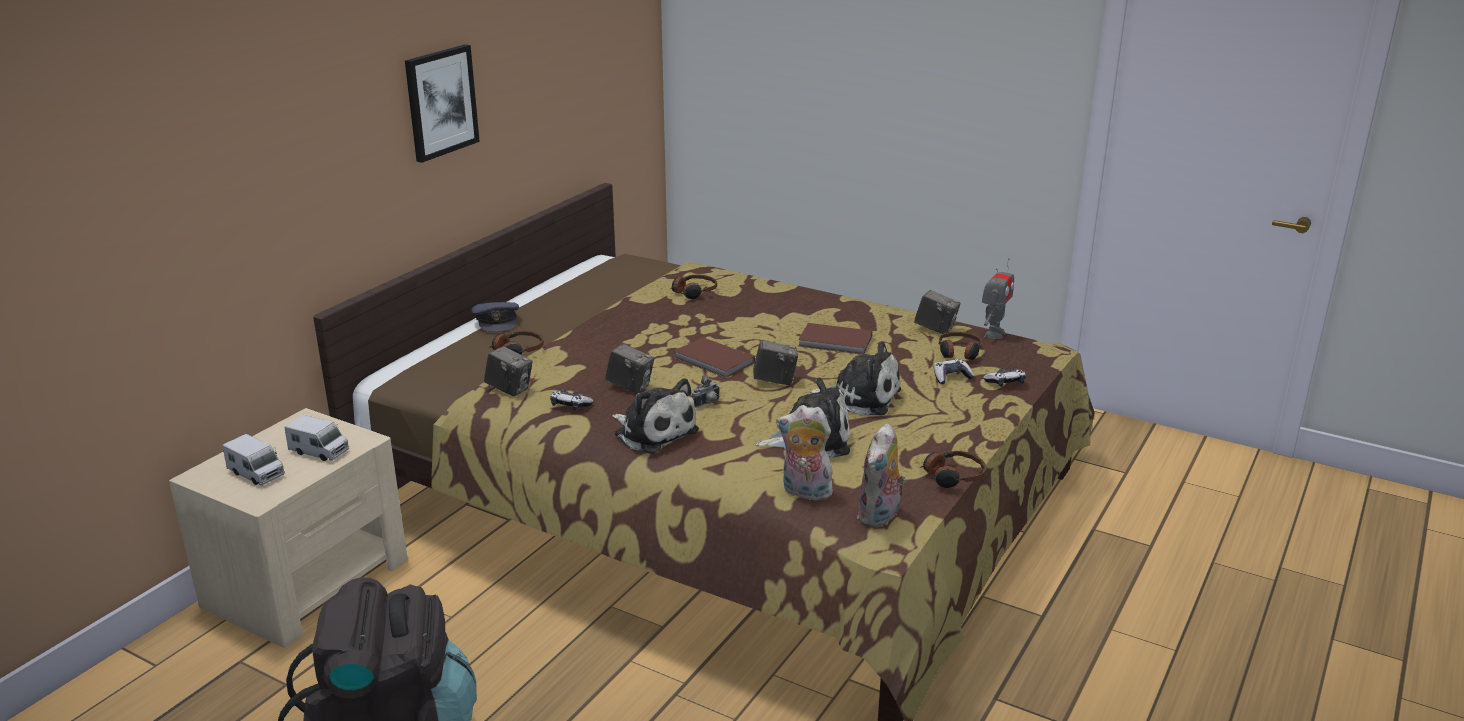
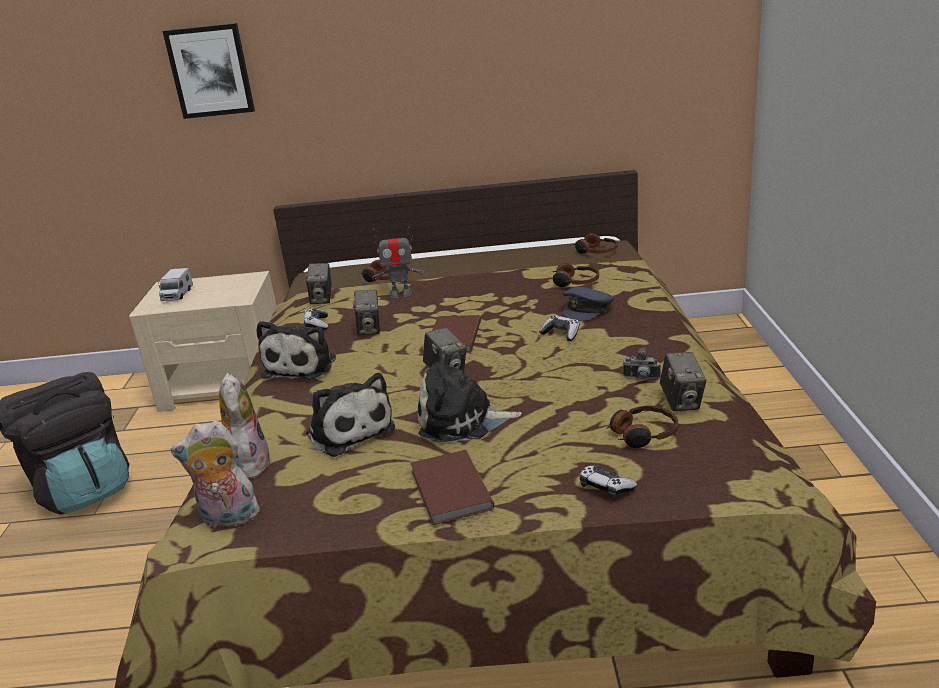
camera: 60 degrees right, 0 degrees up
toy truck [285,415,349,461] -> none
picture [405,44,480,163] -> picture moved to [162,23,255,119]
grey cap [471,302,519,332] -> grey cap moved to [562,287,614,321]
camera [691,375,720,408] -> camera moved to [623,348,661,380]
brown book [798,323,872,355] -> brown book moved to [411,450,494,525]
plush toy [809,342,901,415] -> plush toy turned 105 degrees clockwise [418,349,522,442]
headphones [920,451,986,488] -> headphones moved to [574,233,618,254]
game controller [934,359,974,384] -> game controller moved to [539,316,580,341]
toy robot [982,258,1014,339] -> toy robot moved to [372,226,424,298]

